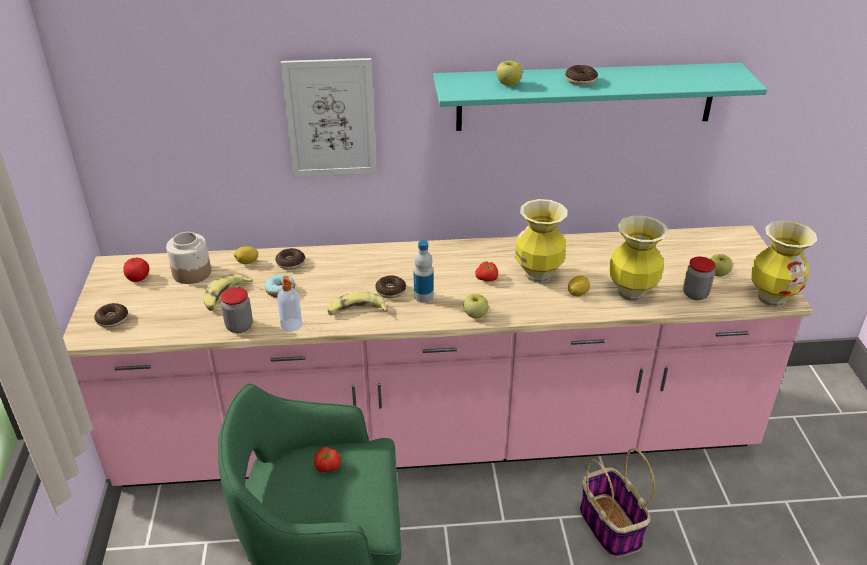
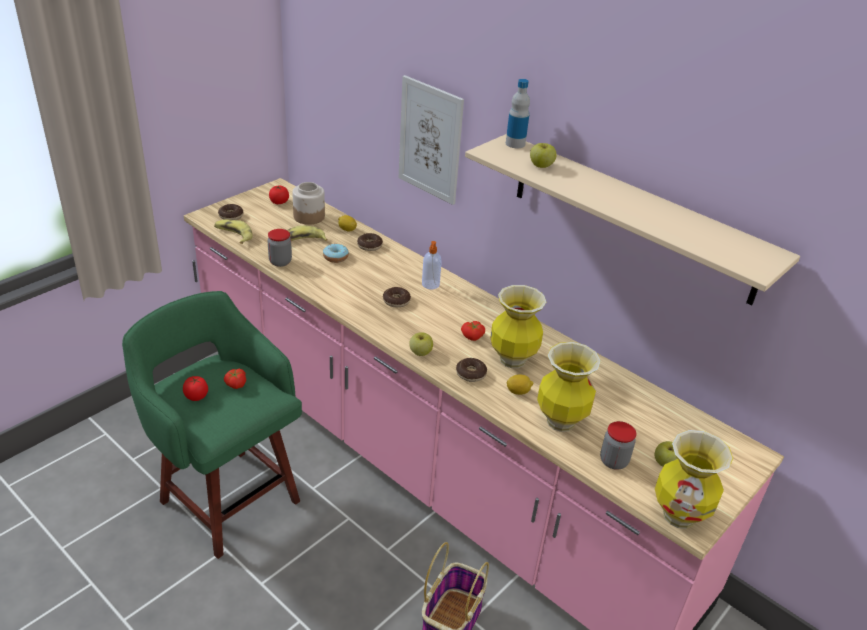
camera: 45 degrees right, 0 degrees up
soap dispenser [277,276,302,332] -> soap dispenser moved to [422,241,442,289]
banana [328,291,388,315] -> banana moved to [214,219,253,244]
bottle [414,240,434,303] -> bottle moved to [506,79,530,148]
turquoise shelf [434,63,767,131] -> beige shelf [465,134,800,306]
donut [565,65,598,85] -> donut moved to [456,358,487,382]
none -> tomato [183,376,208,401]

